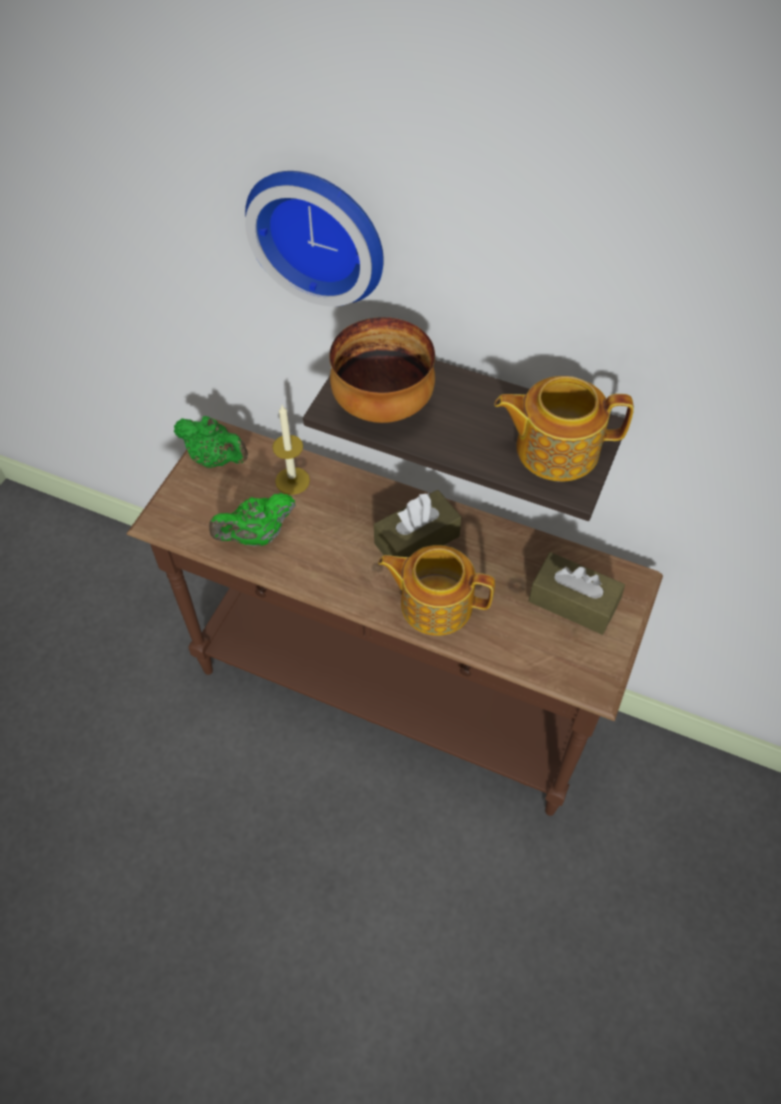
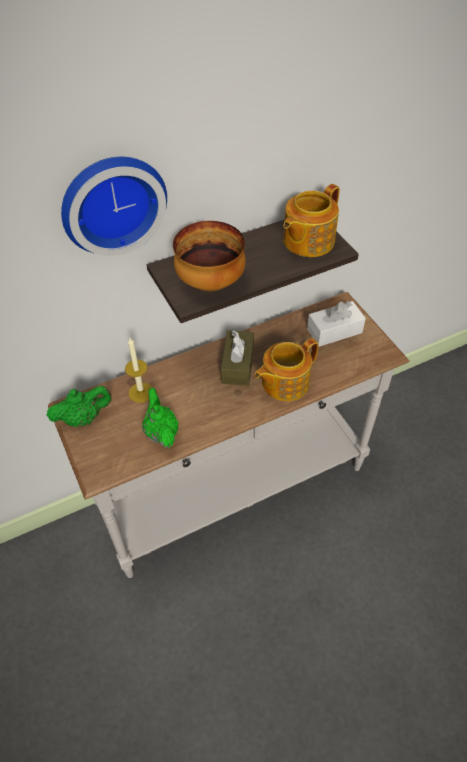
camera: 50 degrees left, 5 degrees down
brown console table [127,419,663,816] -> white console table [48,292,410,578]
green teapot [209,493,296,546] -> green teapot turned 150 degrees clockwise [142,388,179,448]
brown tissue box [529,552,625,635] -> white tissue box [307,301,366,347]

